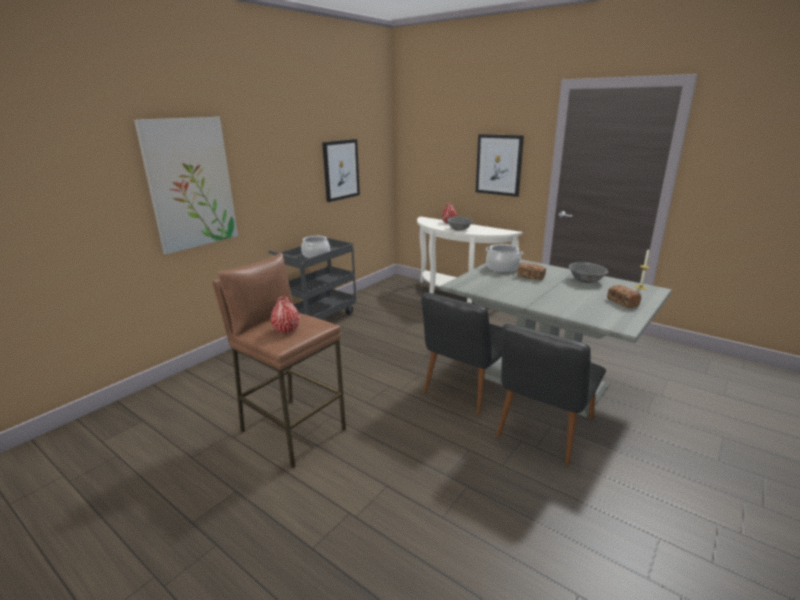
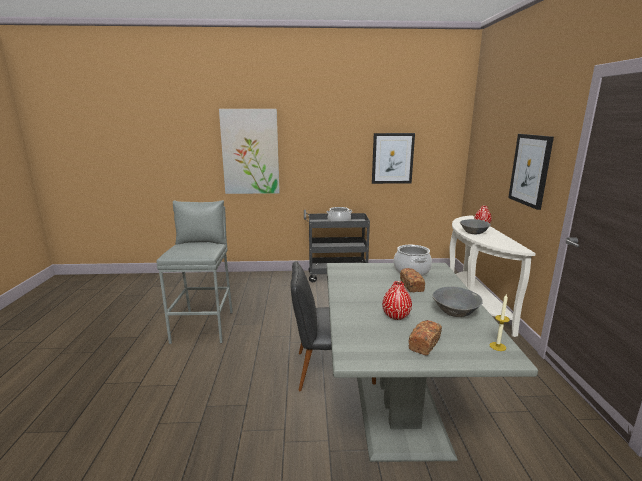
camera: 50 degrees right, 5 degrees down
brown stool [213,253,346,468] -> grey stool [156,200,233,344]
red vase [271,296,300,334] -> red vase moved to [382,281,412,320]
black chair [496,324,606,465] -> none

